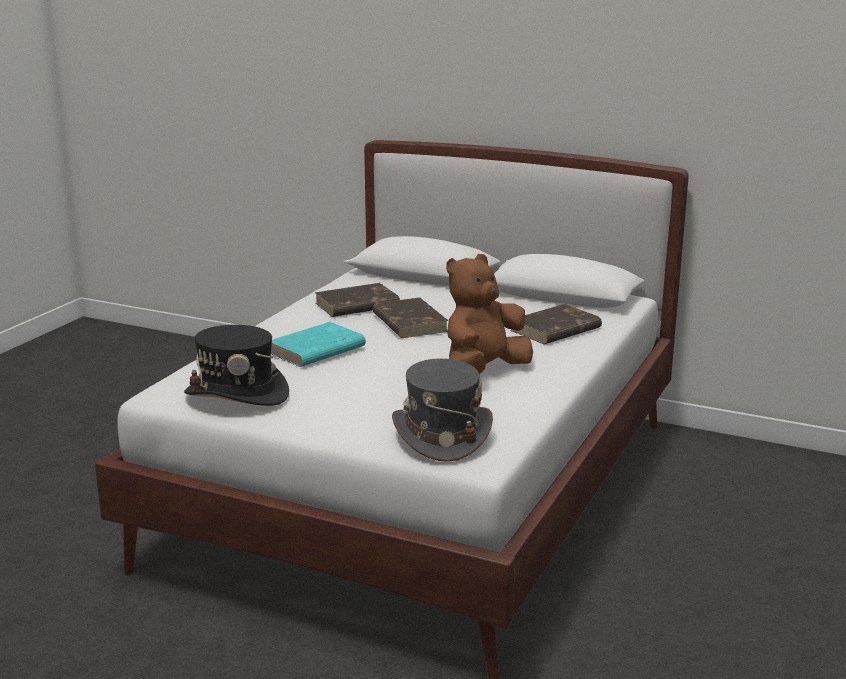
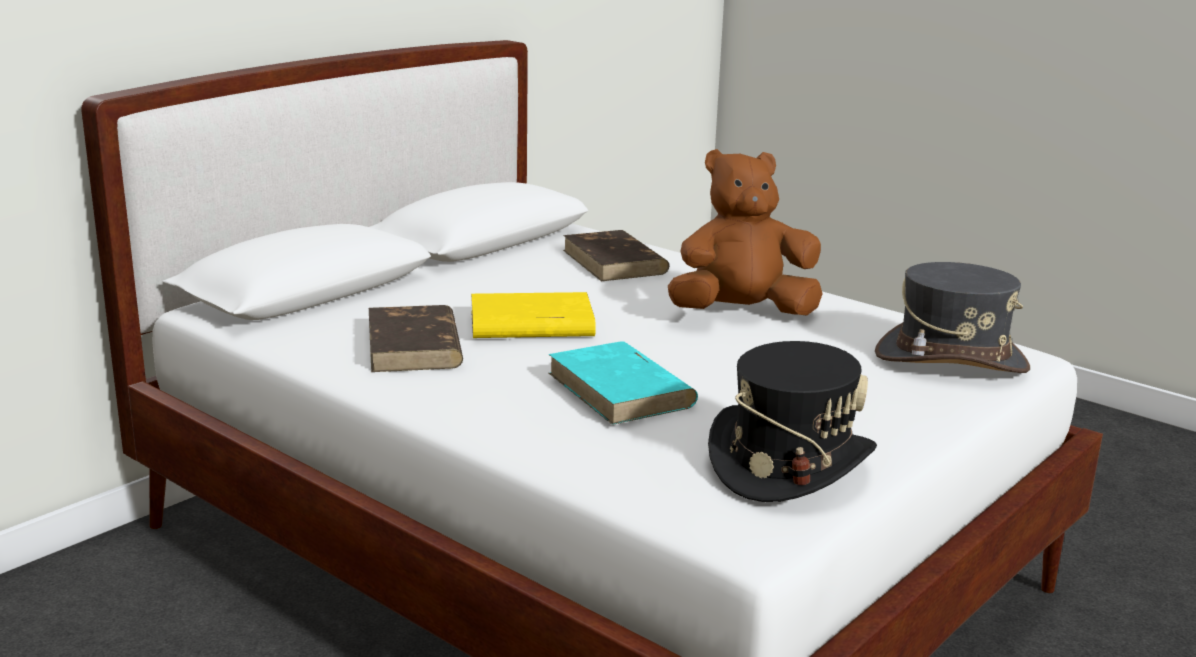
camera: 75 degrees left, 0 degrees up
brown book [372,297,448,338] -> yellow book [471,292,596,338]
brown plush toy [446,254,533,374] -> brown plush toy turned 105 degrees clockwise [668,149,823,315]

